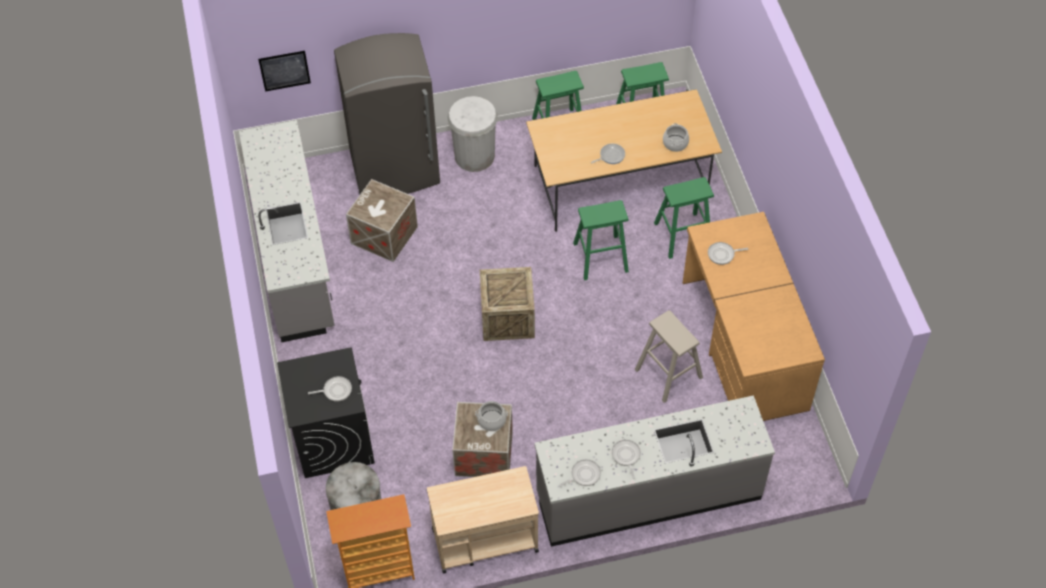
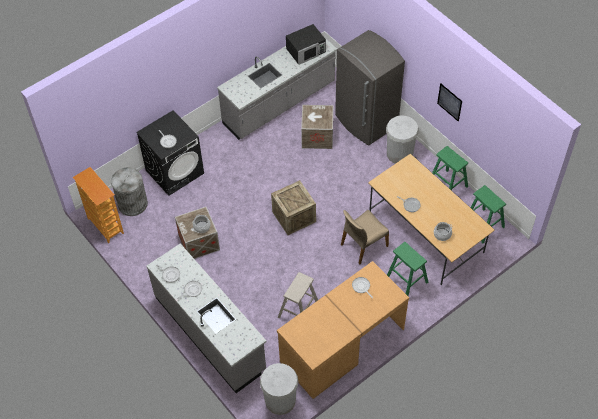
camera: 65 degrees right, 0 degrees up
picture [258,51,311,92] -> picture moved to [437,83,462,121]
beige cart [427,466,539,574] -> none
green stool [573,200,629,280] -> beige chair [341,210,389,265]
none -> white trash can [260,363,298,415]
none -> black microwave [286,24,326,65]

